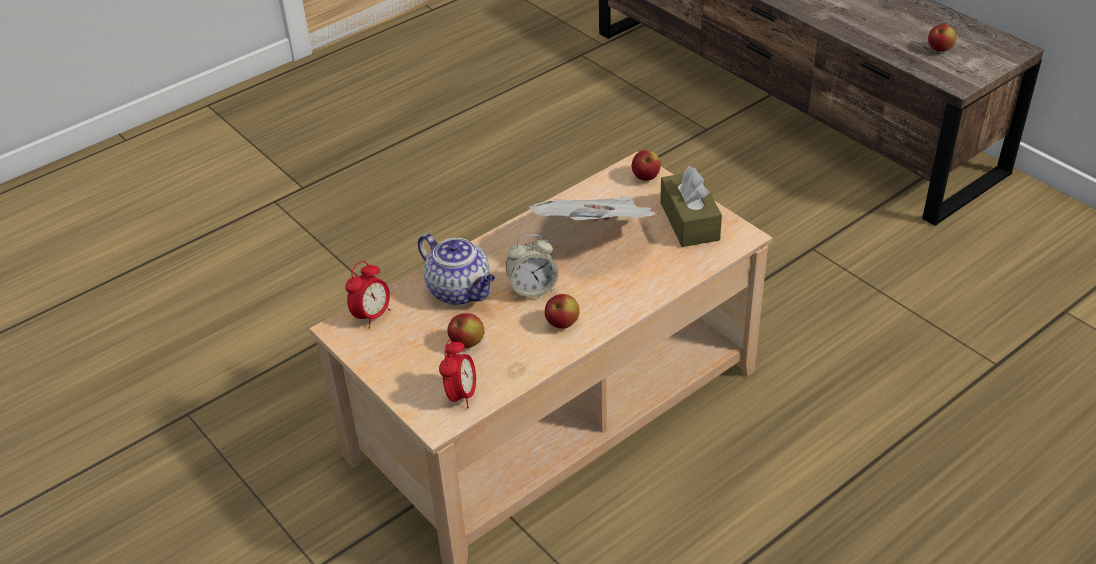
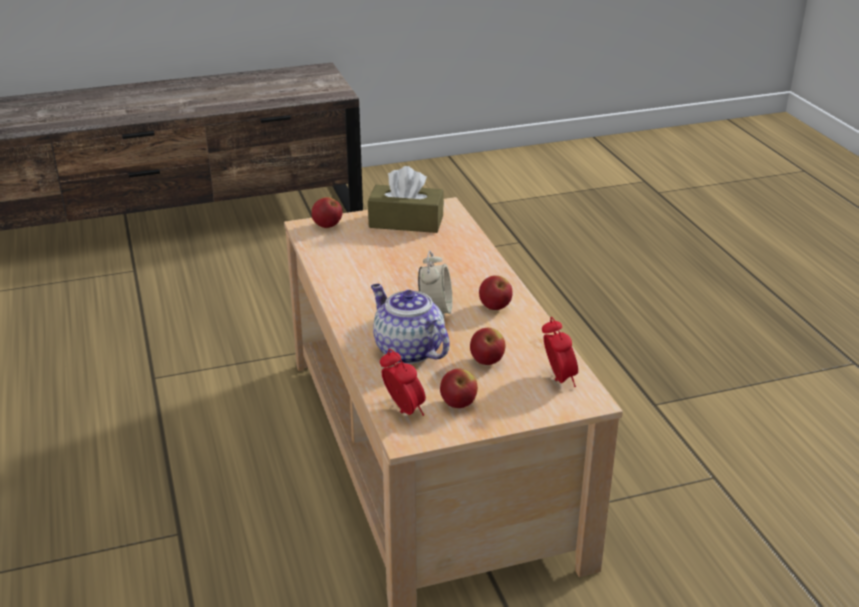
camera: 70 degrees left, 10 degrees down
teapot [418,233,495,305] -> teapot turned 105 degrees counterclockwise [371,284,449,364]
alarm clock [439,340,476,408] -> alarm clock turned 45 degrees clockwise [542,317,578,387]
newspaper [529,196,659,221] -> none
apple [928,24,956,52] -> apple moved to [440,369,478,408]

